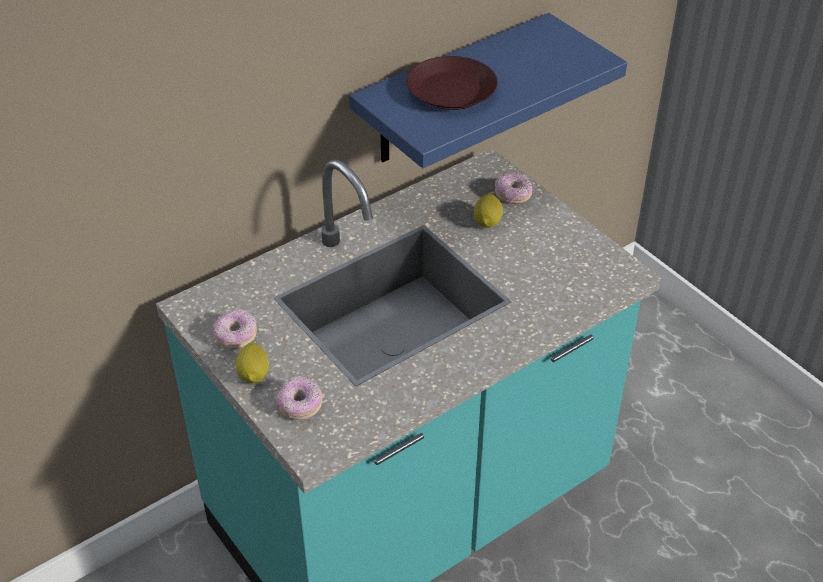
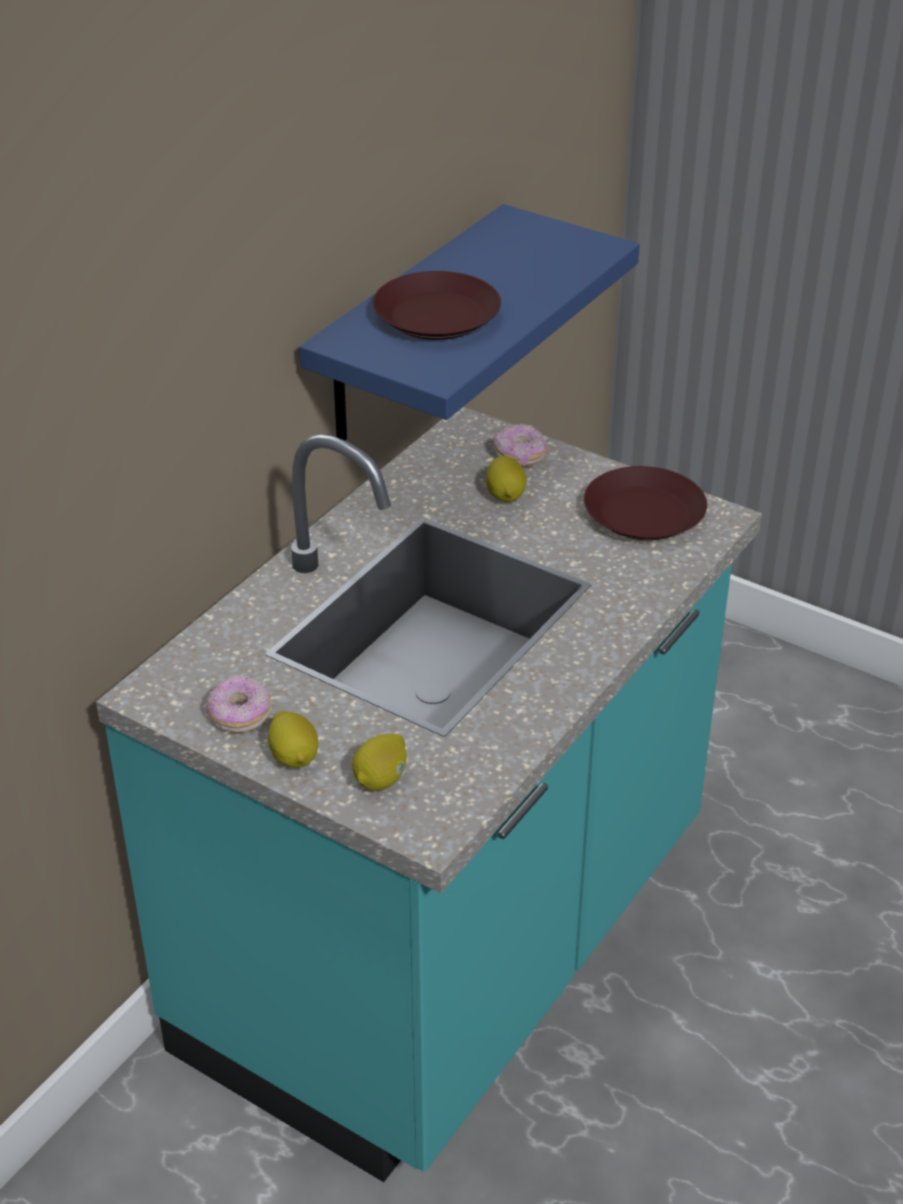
camera: 20 degrees left, 5 degrees down
donut [276,376,322,420] -> lemon [352,734,407,791]
none -> brown plate [584,466,707,541]

